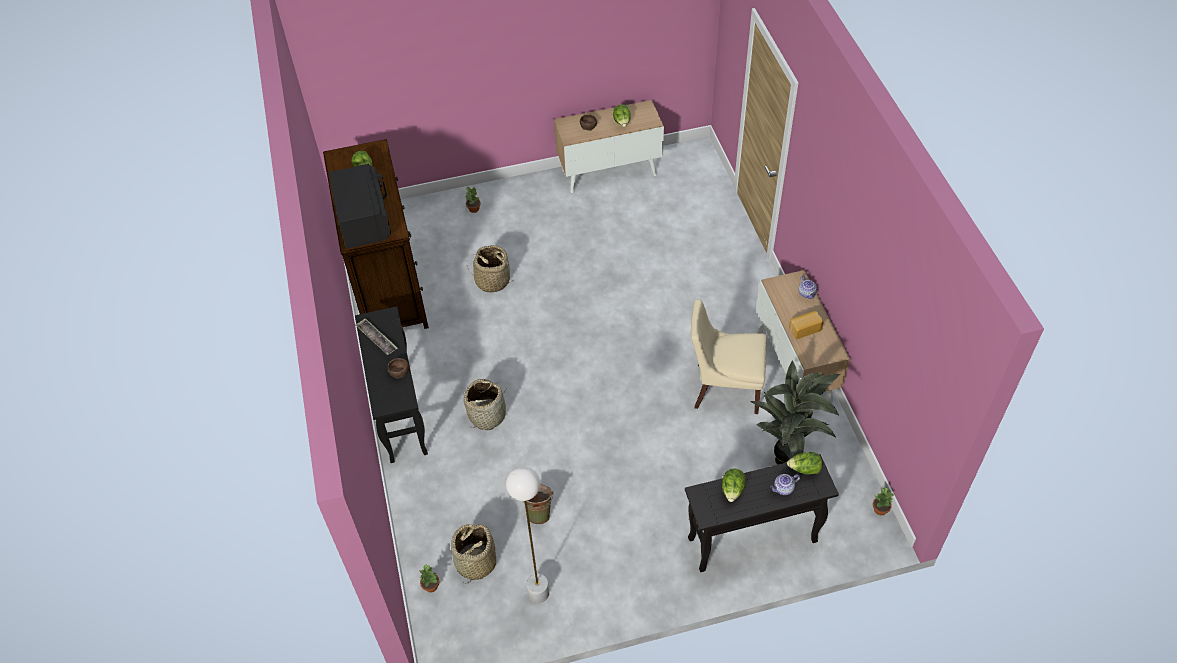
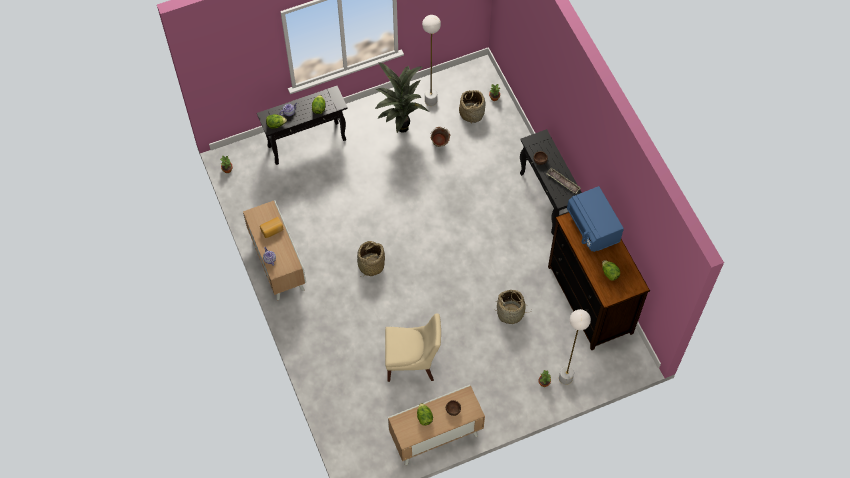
camera: 170 degrees right, 10 degrees up
black microwave [329,164,391,249] -> blue microwave [567,186,624,252]
basket [463,379,506,430] -> basket moved to [357,241,385,276]
beige chair [691,299,767,414] -> beige chair moved to [385,313,441,382]
potted plant [750,360,840,465] -> potted plant moved to [375,62,429,133]
none -> white floor lamp [559,309,591,385]

